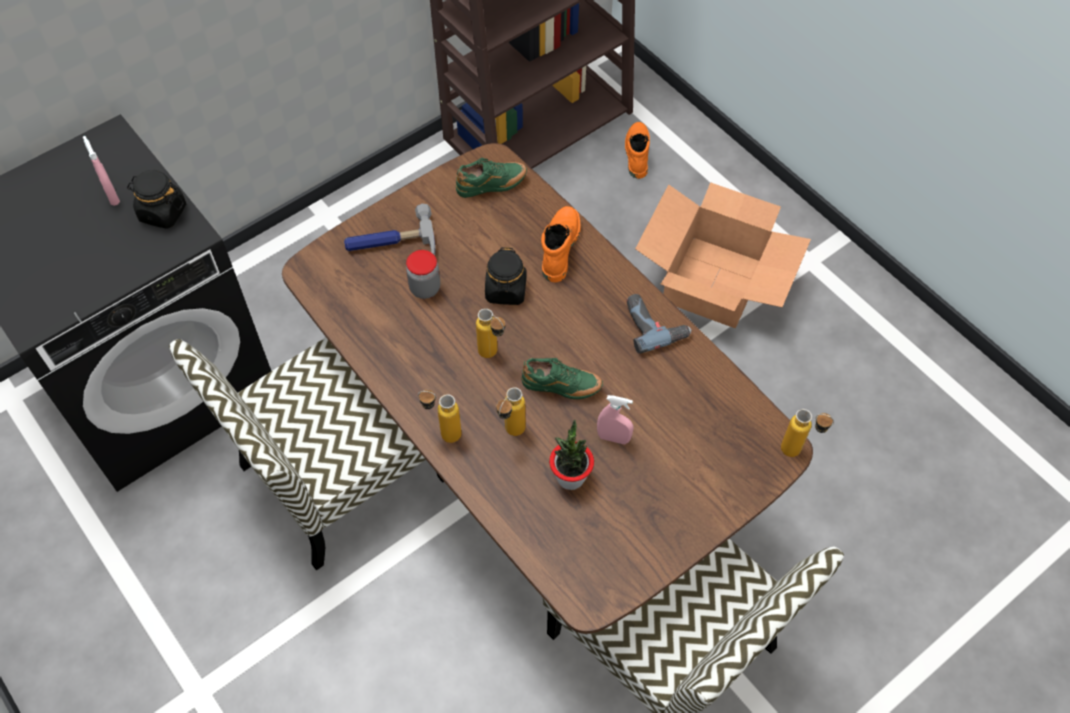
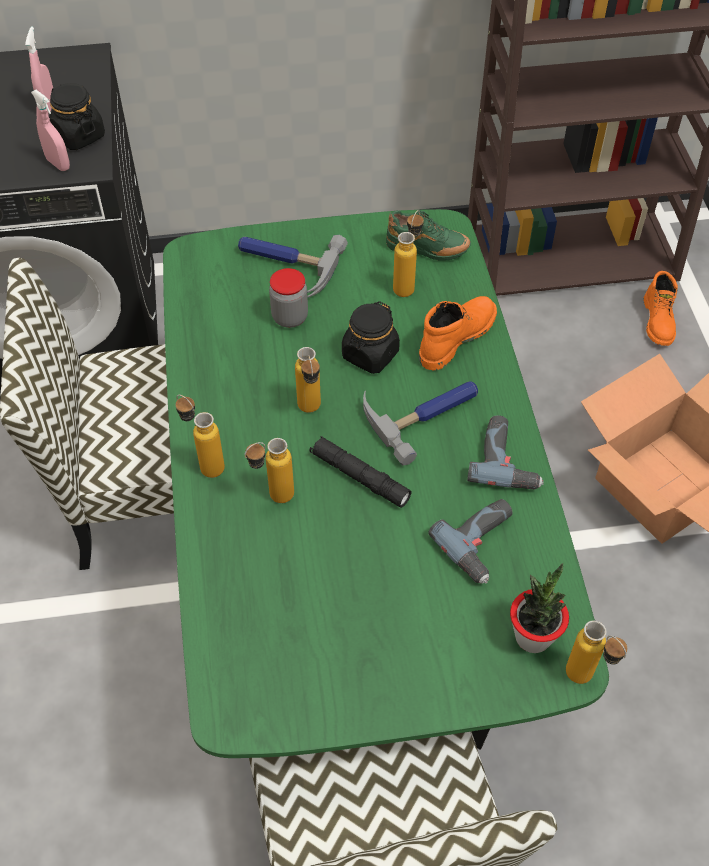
camera: 30 degrees right, 5 degrees down
brown dining table [282,143,813,634] -> green dining table [163,209,609,758]
green shoe [522,358,603,399] -> black flashlight [309,436,411,508]
potted plant [549,420,594,490] -> potted plant moved to [510,563,569,653]
pink spray bottle [597,395,634,444] -> pink spray bottle moved to [31,90,70,171]
orange boot [625,122,650,179] -> orange boot turned 150 degrees clockwise [643,271,678,346]
none -> hammer [363,381,478,466]
none -> bottle [393,210,424,297]
none -> power drill [428,499,512,584]

